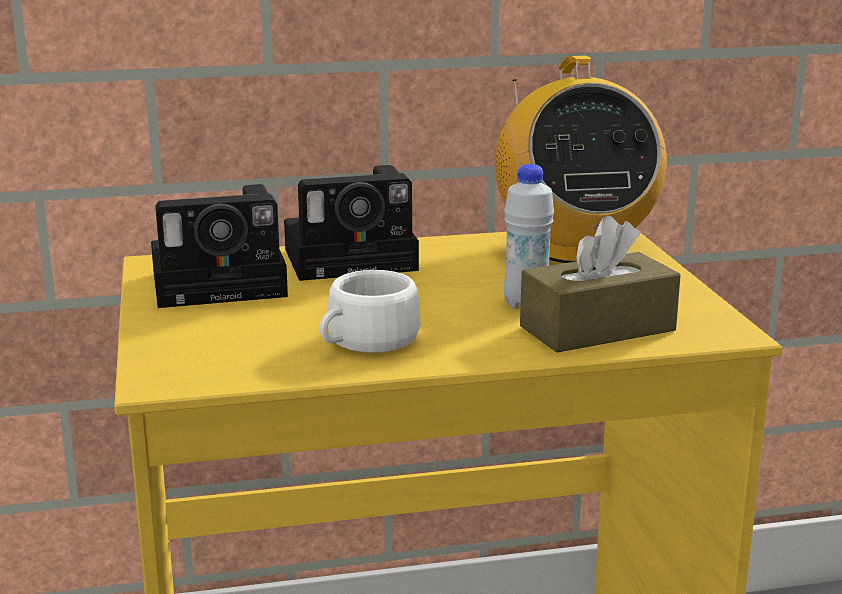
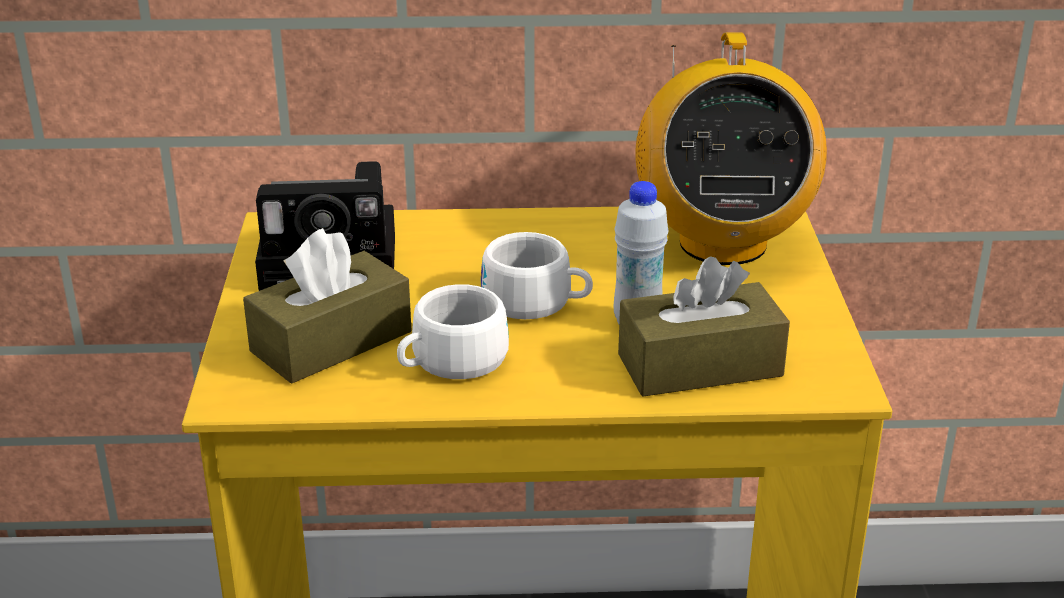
camera: 10 degrees right, 10 degrees up
camera [284,165,419,281] -> none
none -> brown tissue box [243,228,411,384]
none -> white cup [481,232,593,319]

